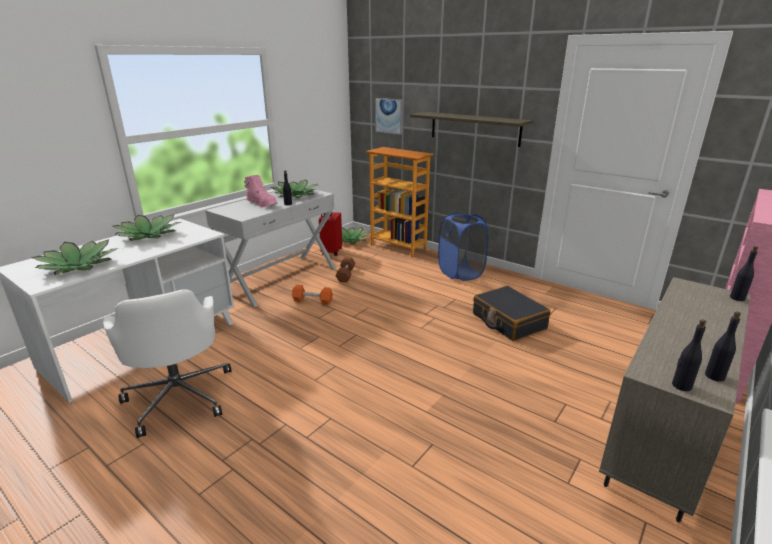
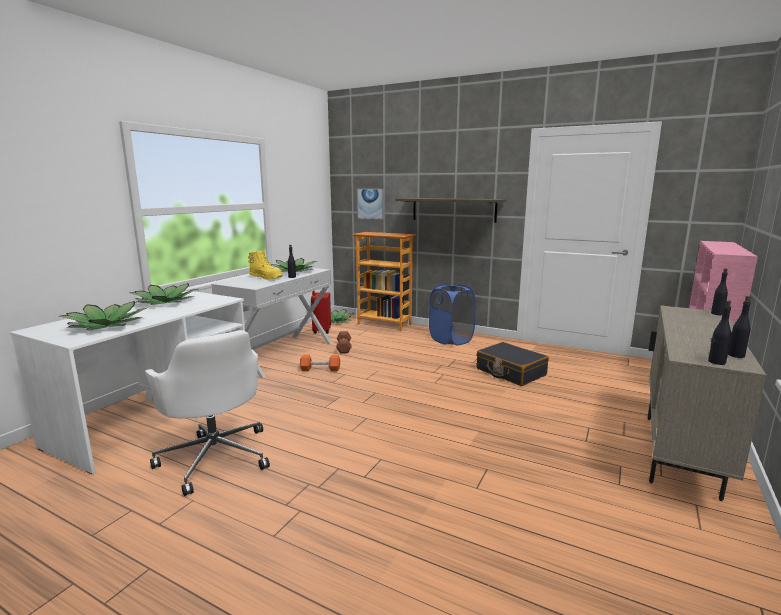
camera: 10 degrees left, 10 degrees down
pink boot [244,175,277,207] -> yellow boot [248,250,283,280]

